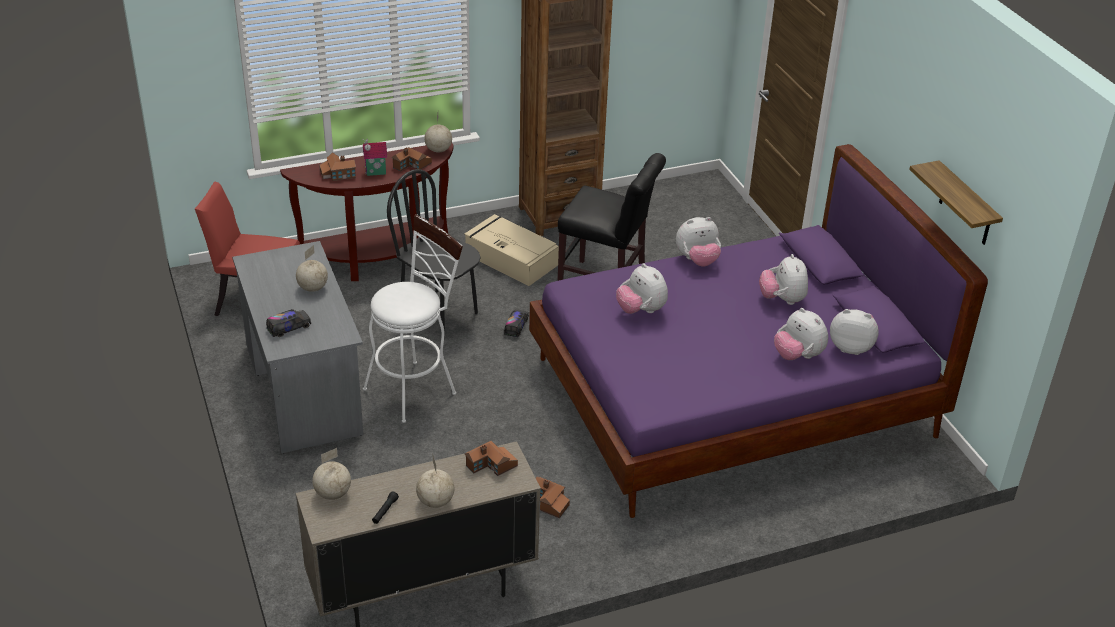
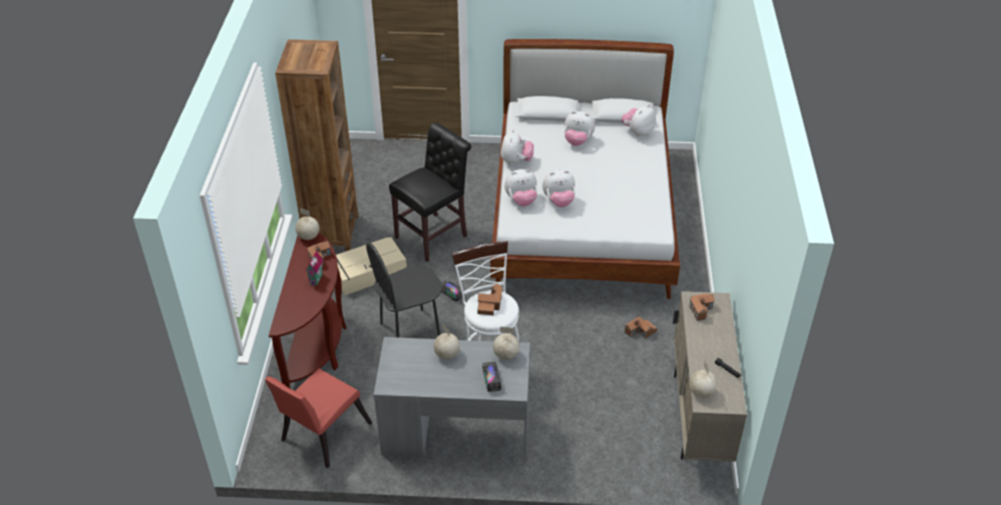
camera: 65 degrees left, 5 degrees up
toy house [320,153,356,181] -> toy house moved to [477,284,503,315]
globe [416,456,454,508] -> globe moved to [493,327,519,360]
purple bed [529,144,988,518] -> white bed [490,39,680,299]
plush toy [774,308,828,360] -> plush toy moved to [504,169,537,207]
shelf [909,160,1003,245] -> none

